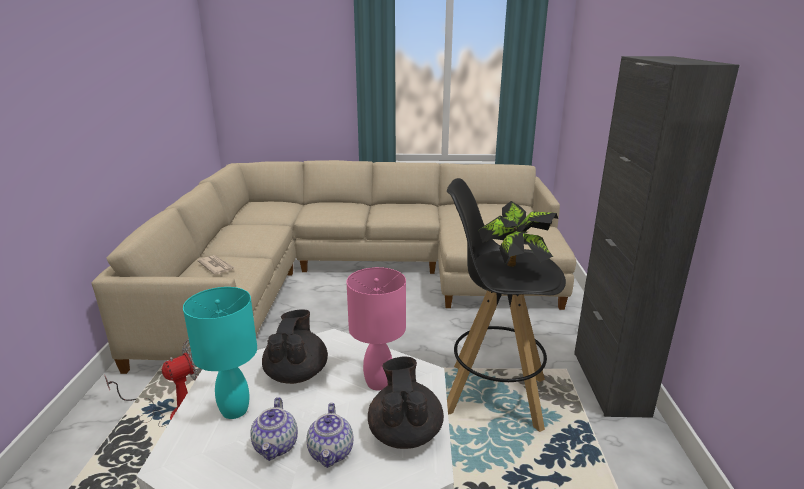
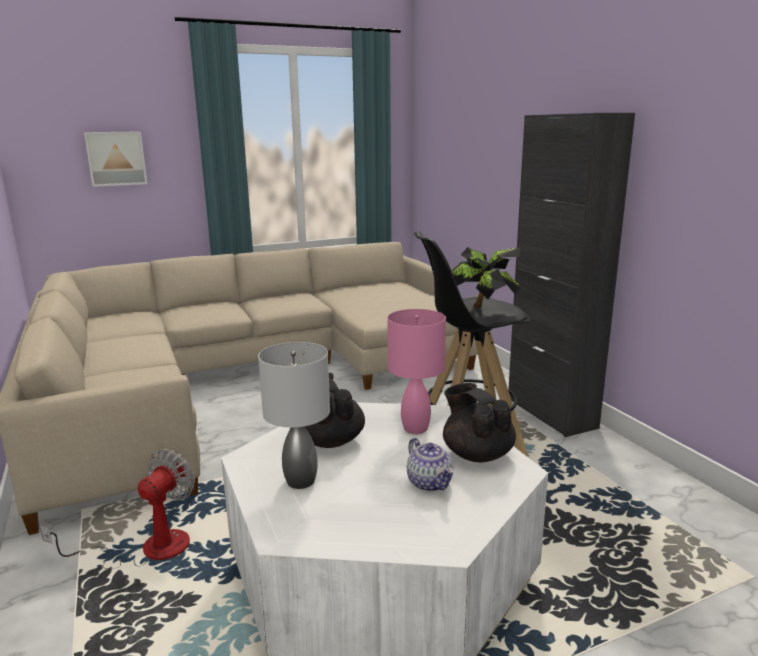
camera: 25 degrees left, 5 degrees down
turquoise table lamp [183,287,257,419] -> grey table lamp [258,342,330,489]
newspaper [197,255,235,275] -> none
teapot [250,397,298,461] -> none
none -> picture [84,131,147,187]

